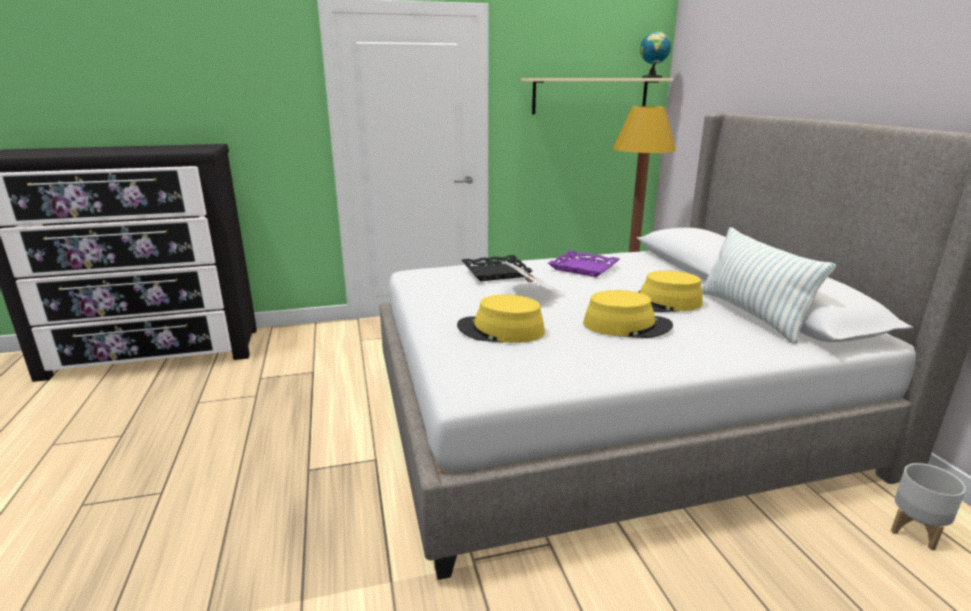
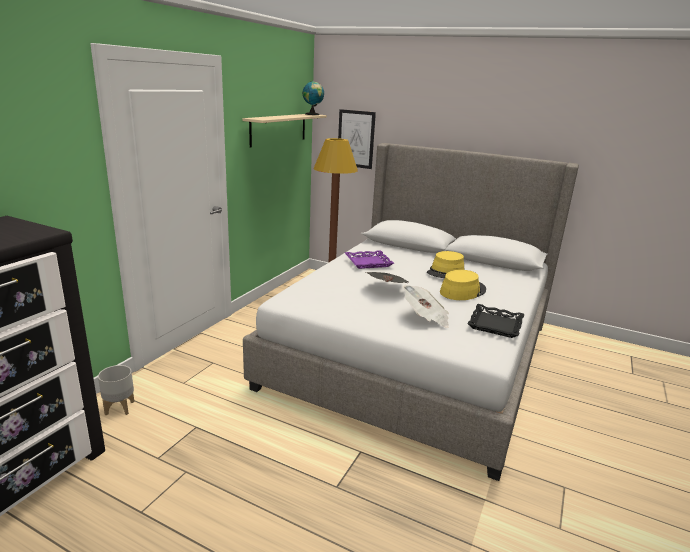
camera: 50 degrees left, 0 degrees up
yellow hat [457,295,545,343] -> newspaper [403,285,449,328]
black tray [461,255,533,281] -> black tray moved to [467,304,524,338]
pillow [701,227,836,344] -> none
grey planter [891,463,966,550] -> grey planter moved to [98,365,134,415]
none -> picture [338,109,376,169]

